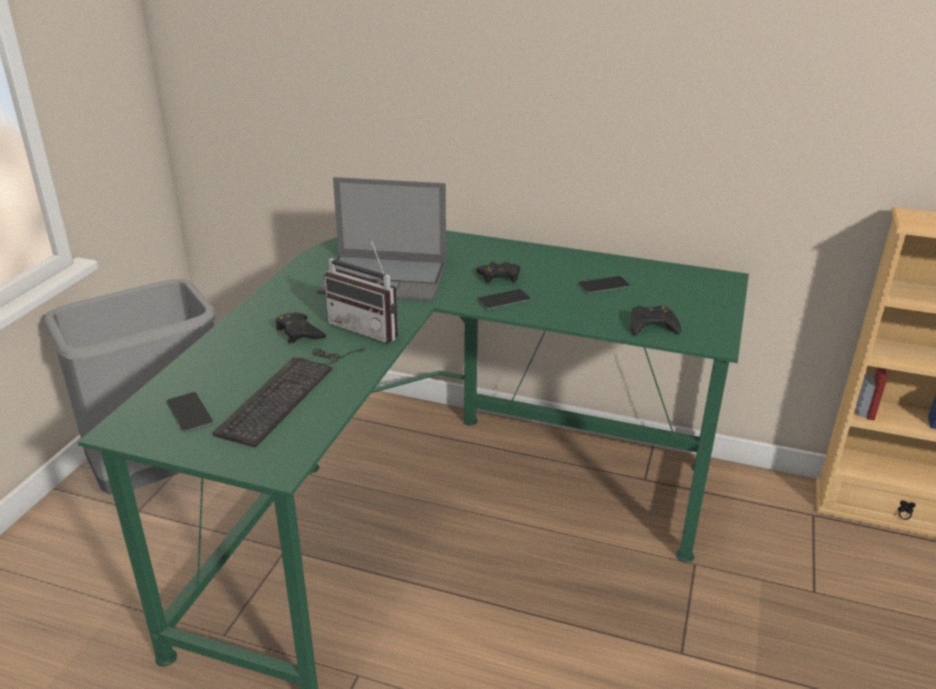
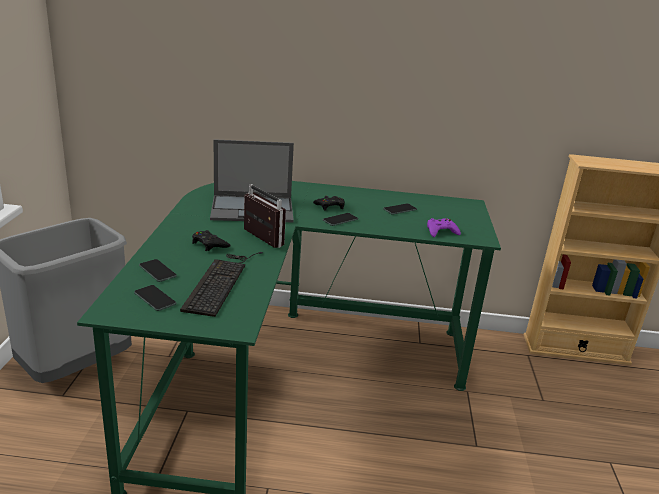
camera: 15 degrees left, 5 degrees down
radio [324,237,398,343] -> radio turned 150 degrees counterclockwise [244,184,286,248]
black game controller [631,305,681,336] -> purple game controller [427,218,461,237]
none -> phone [139,259,177,282]

